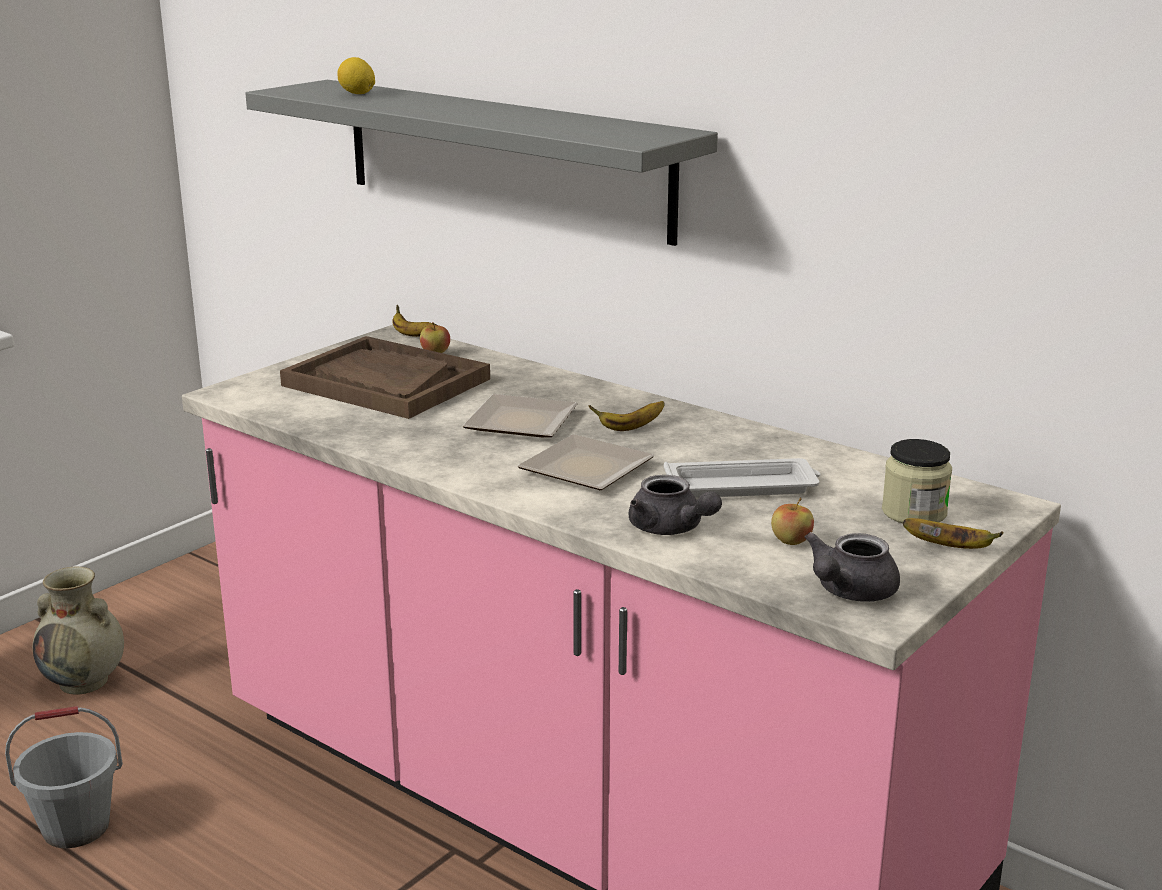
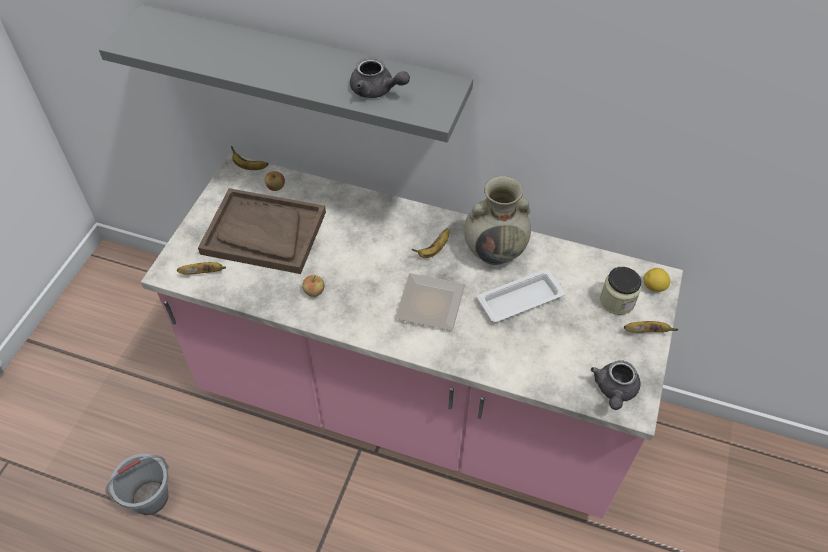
camera: 20 degrees left, 30 degrees up
beige vase [32,567,124,694] -> beige vase moved to [464,176,531,265]
lemon [337,57,375,94] -> lemon moved to [644,268,670,292]
plate [463,394,578,437] -> none
grey teapot [629,475,722,535] -> grey teapot moved to [350,58,410,98]
apple [771,497,814,545] -> apple moved to [302,275,324,297]
none -> banana [177,262,226,275]

